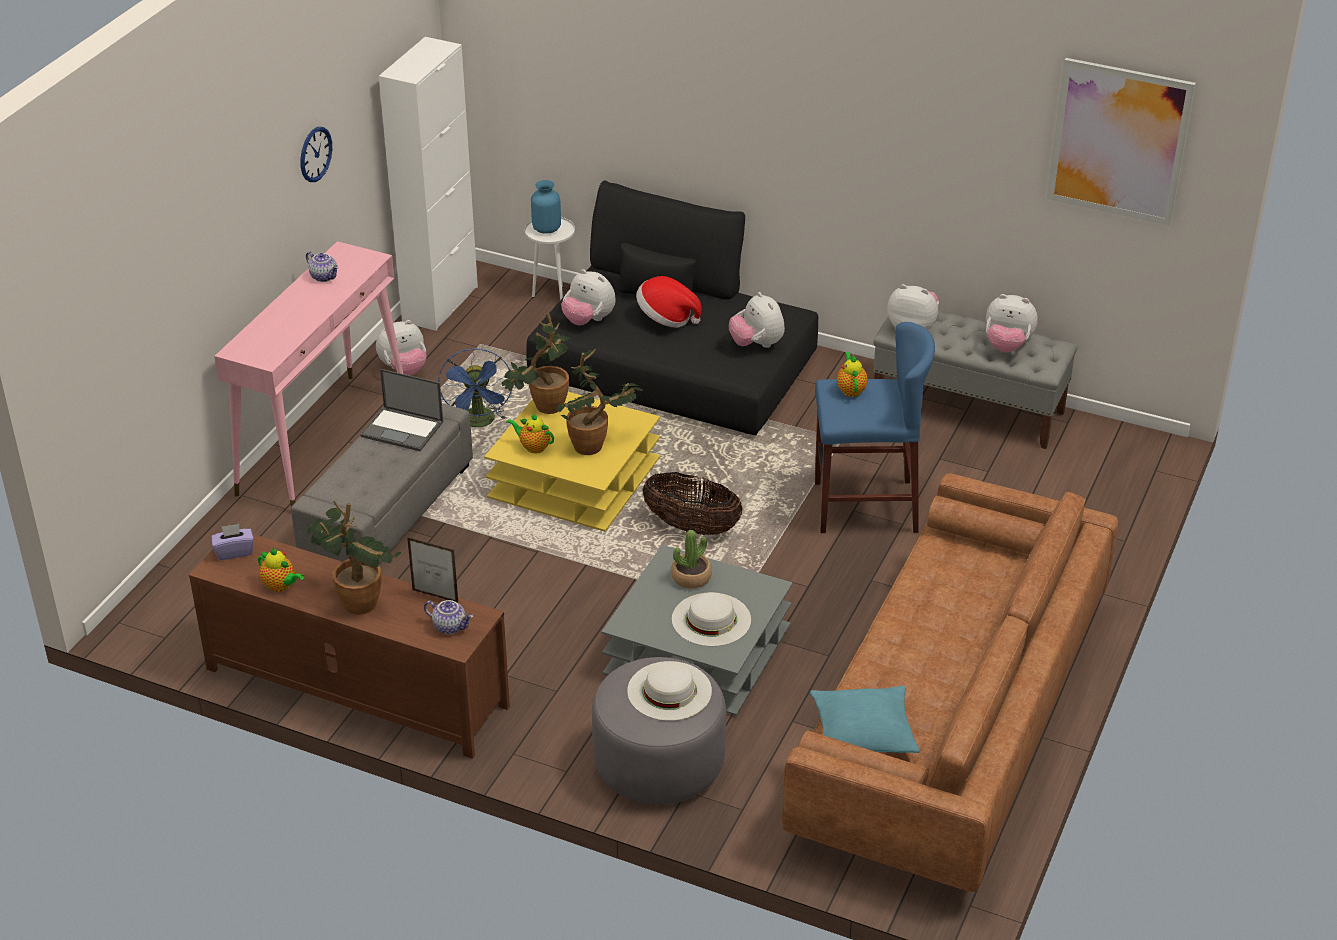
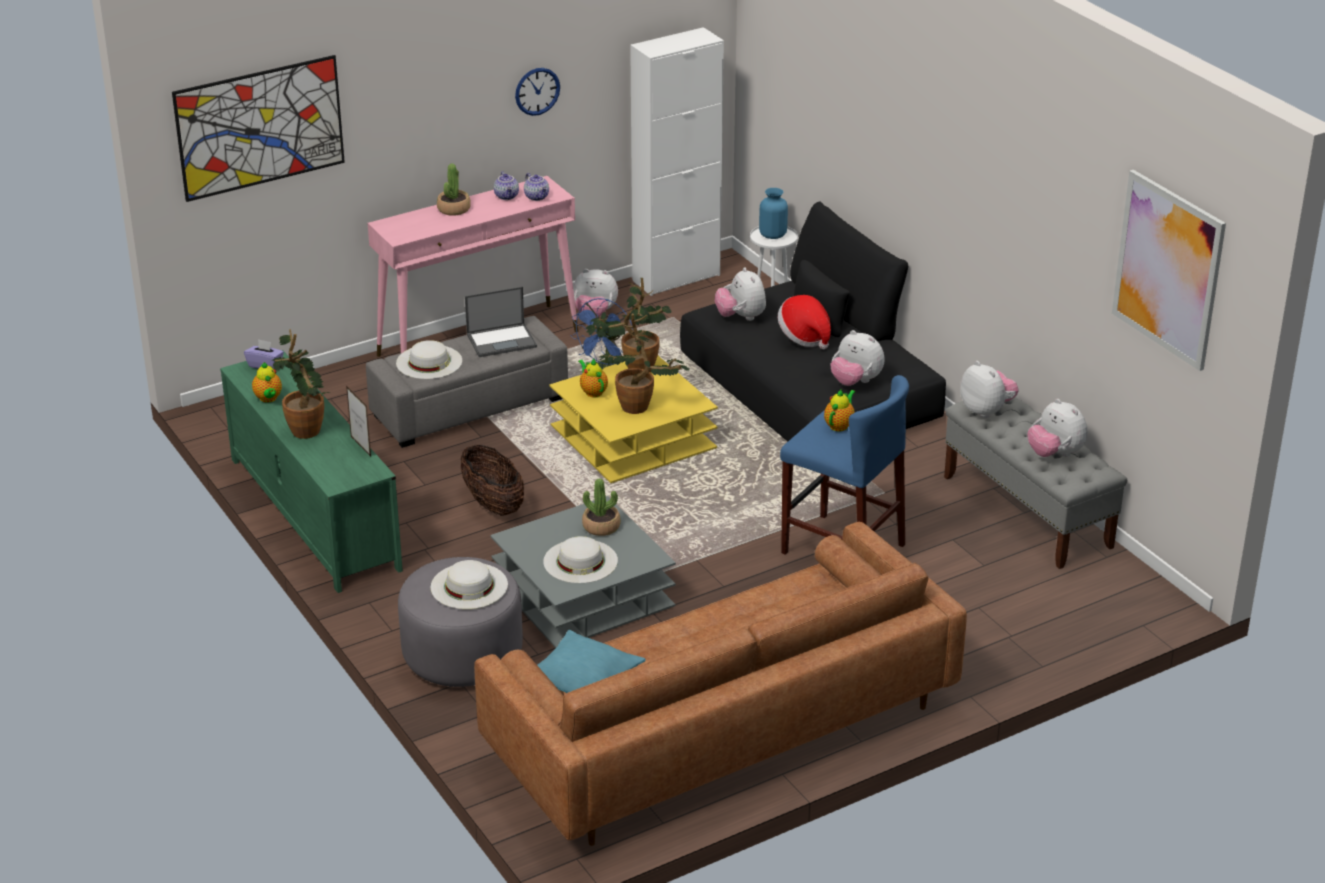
camera: 35 degrees right, 5 degrees down
brown tv stand [189,534,510,759] -> green tv stand [220,350,403,593]
laptop [360,369,443,452] -> laptop turned 75 degrees counterclockwise [465,287,537,357]
teapot [424,600,473,634] -> teapot moved to [524,173,549,201]
basket [642,472,743,535] -> basket moved to [461,444,524,516]
plush toy [729,292,785,348] -> plush toy turned 60 degrees counterclockwise [831,330,884,386]
none -> picture [172,55,345,202]
none -> white hat [396,340,462,379]
none -> potted plant [437,163,471,216]

